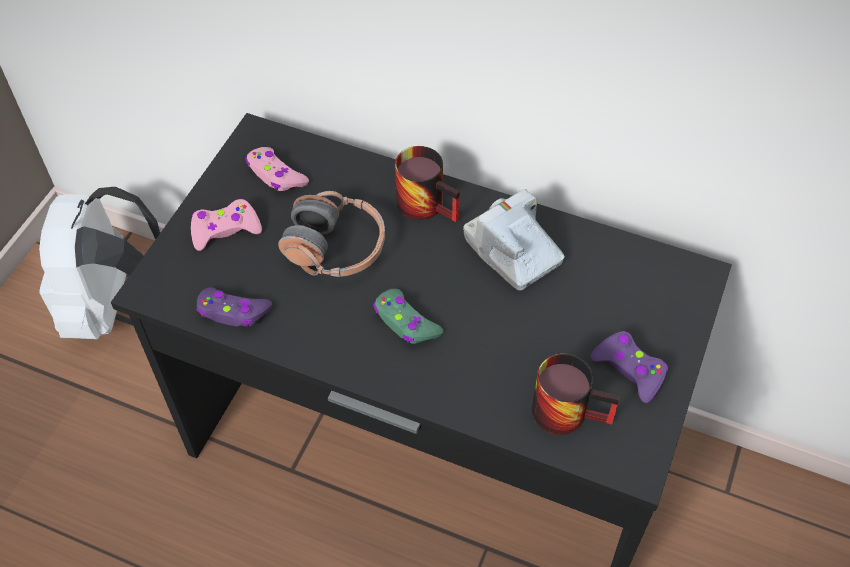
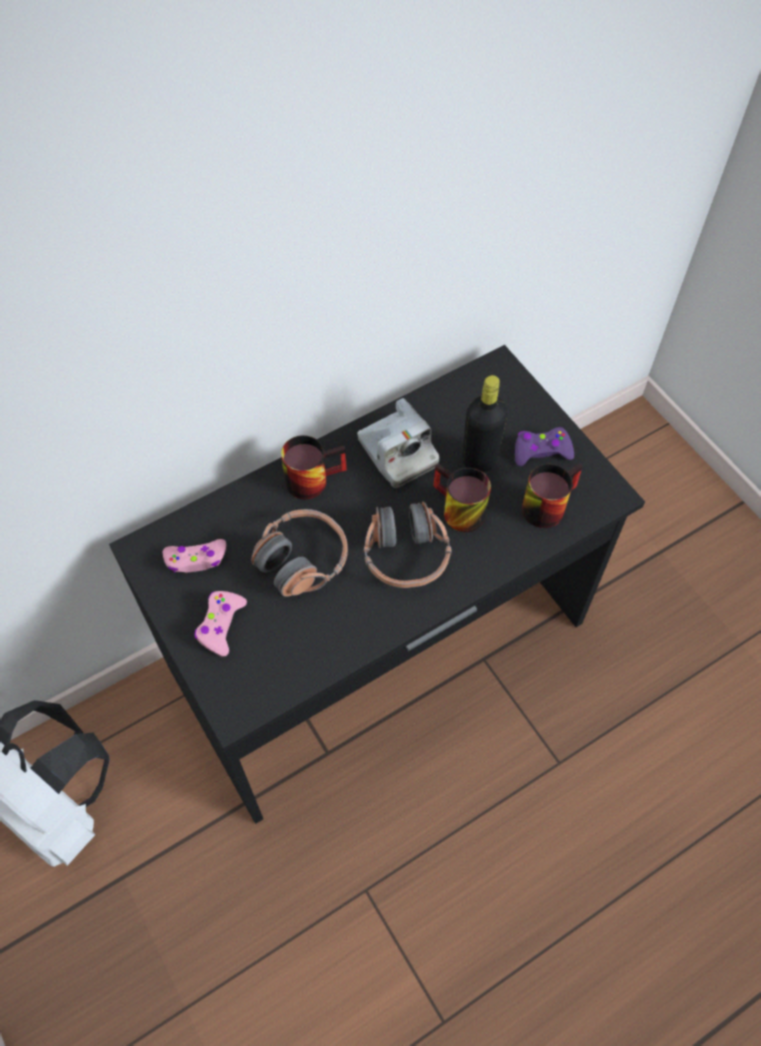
camera: 55 degrees left, 5 degrees up
purple game controller [196,288,272,327] -> none
green game controller [373,289,443,344] -> headphones [364,501,451,588]
camera [463,189,565,291] -> camera turned 120 degrees counterclockwise [357,398,440,488]
none -> mug [433,463,491,532]
none -> black bottle [462,375,508,473]

